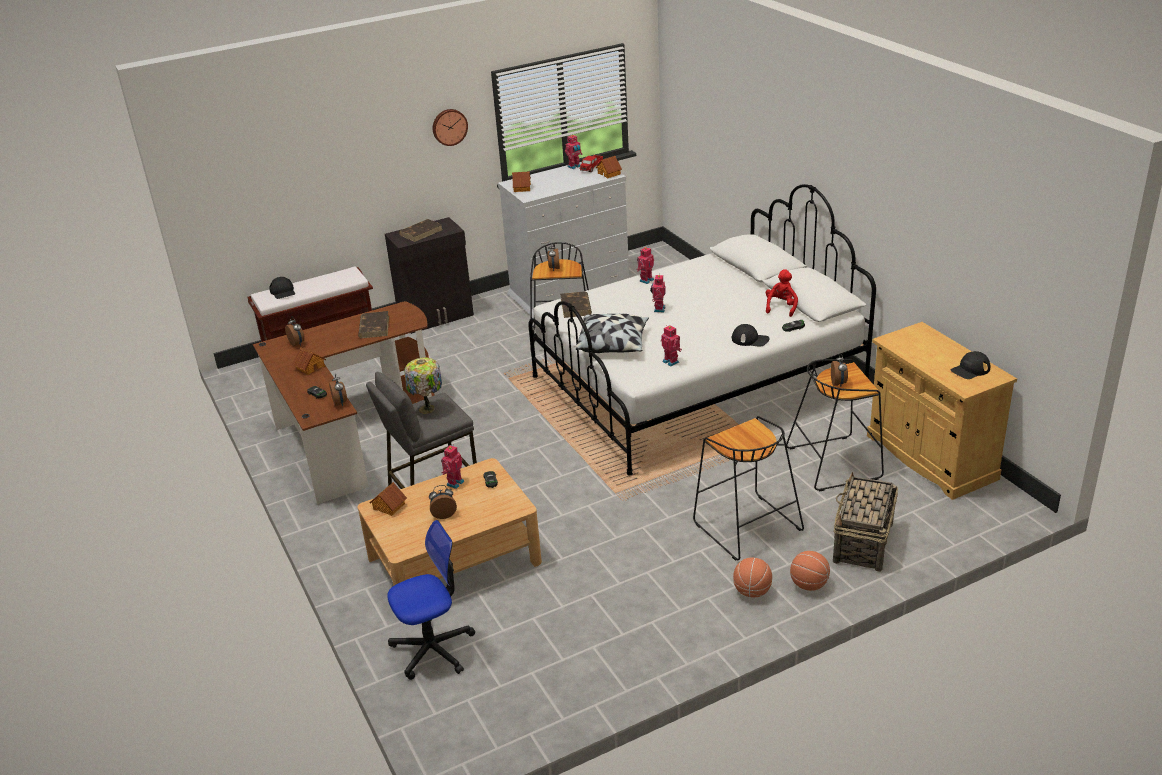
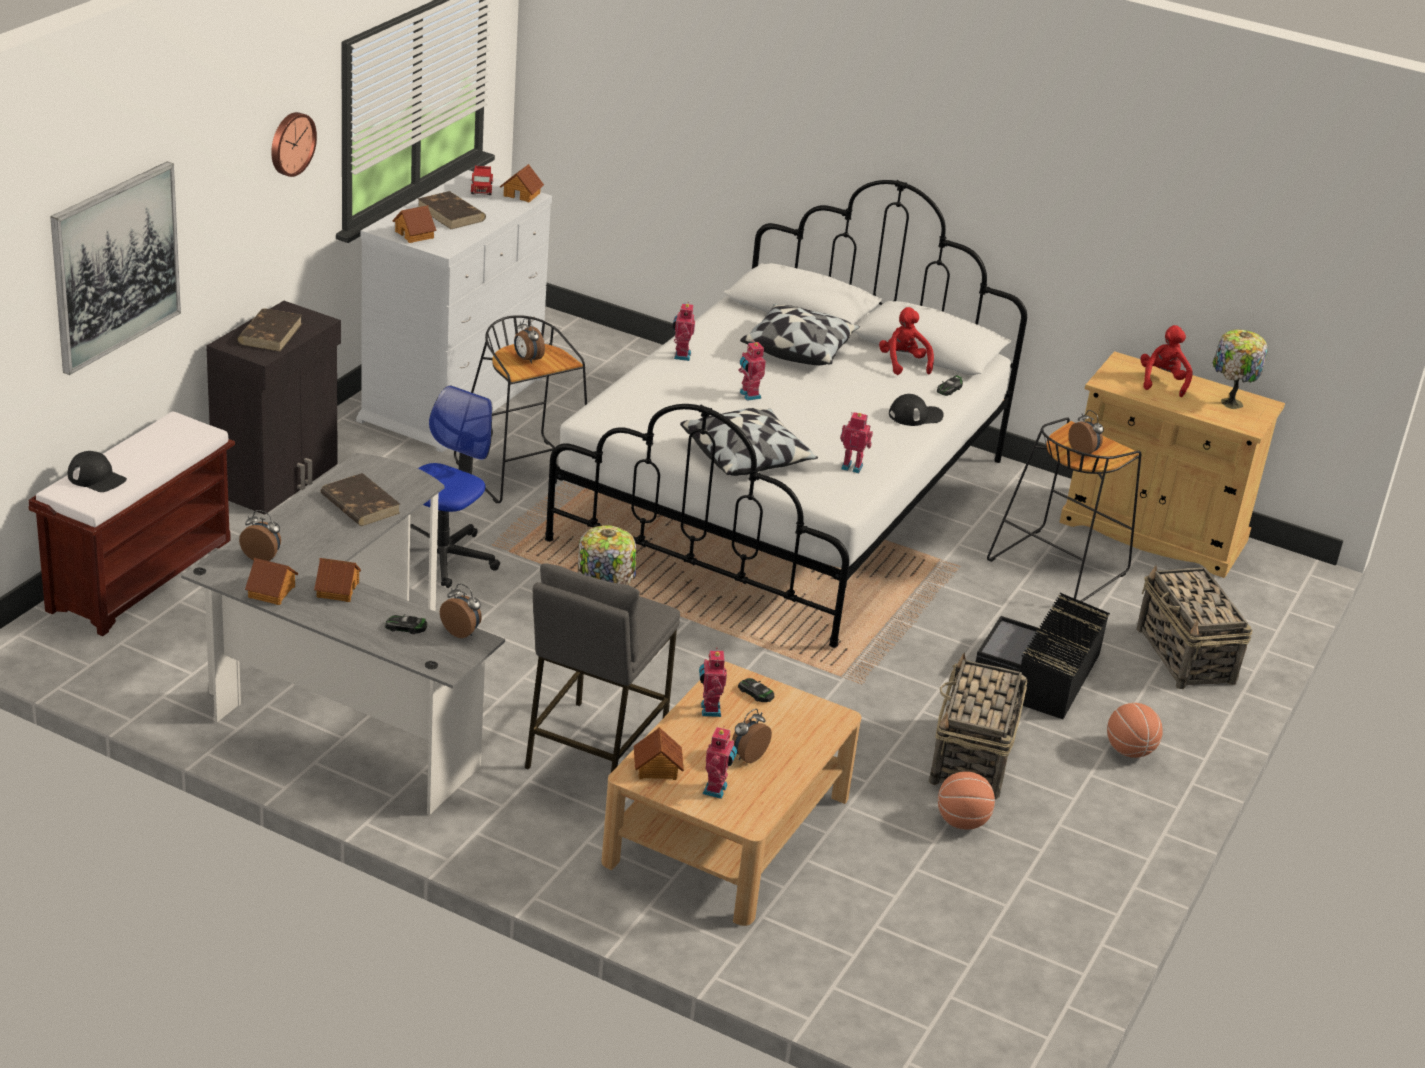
camera: 40 degrees left, 0 degrees up
brown desk [253,301,435,505] -> grey desk [181,453,505,815]
office chair [387,520,475,680] -> office chair moved to [410,386,500,588]
brown book [560,291,592,318] -> brown book moved to [418,191,486,229]
toy robot [565,134,582,169] -> toy robot moved to [702,726,737,799]
black stool [693,416,804,561] -> black storage box [976,593,1110,719]
basketball [790,551,830,591] -> basketball moved to [938,771,995,830]
black cap [950,351,990,379] -> table lamp [1212,329,1268,409]
none -> picture [50,161,181,375]
none -> toy house [245,558,298,605]
none -> pillow [740,304,860,365]
none -> basket [929,653,1027,799]
none -> red plush toy [1140,325,1193,397]

